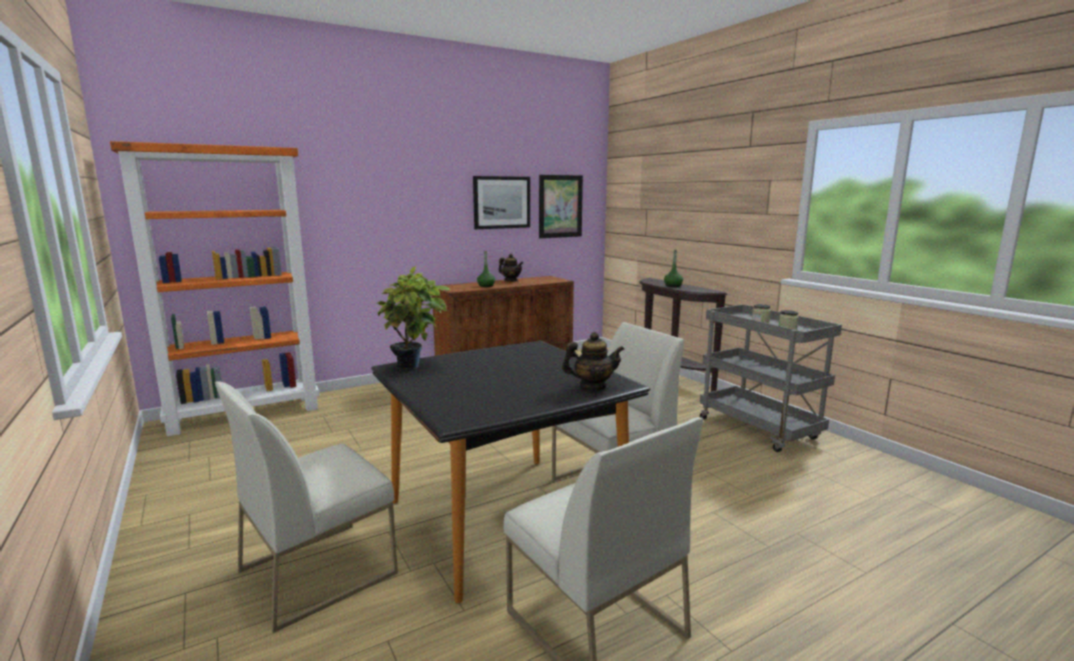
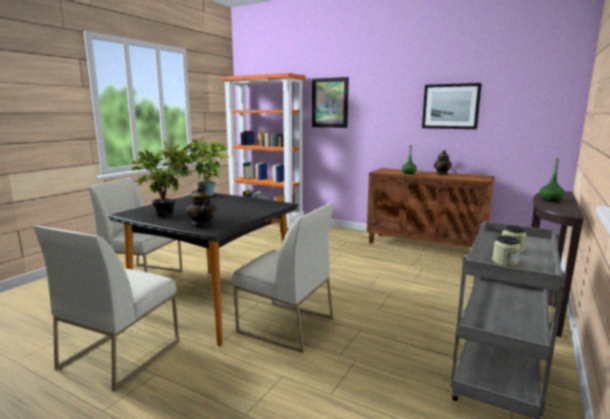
camera: 60 degrees right, 0 degrees up
picture [539,175,583,238] -> picture moved to [312,77,349,128]
none -> potted plant [131,142,195,217]

